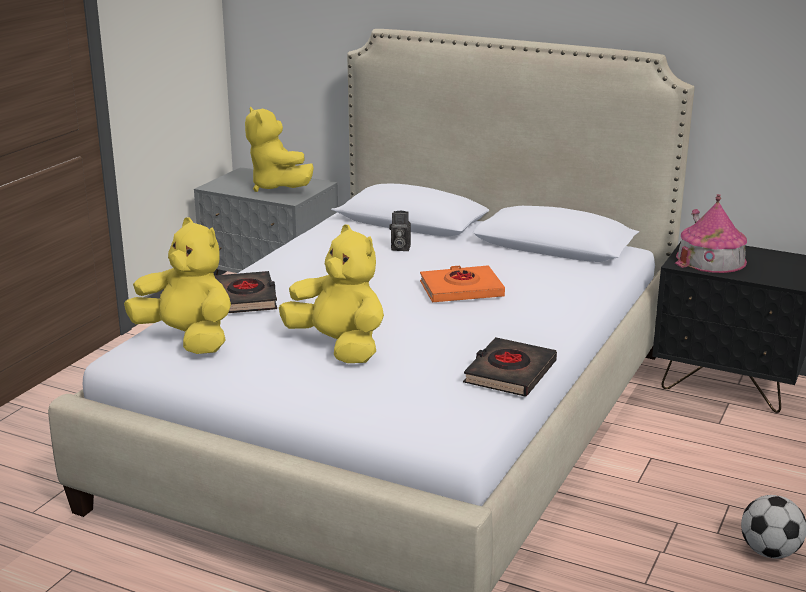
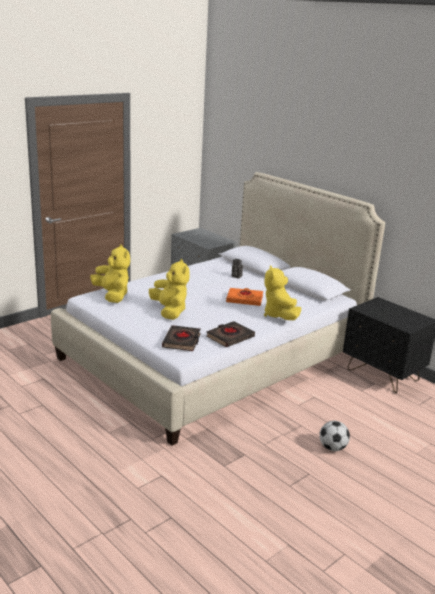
camera: 20 degrees right, 0 degrees up
black book [214,271,277,313] -> black book moved to [162,325,201,351]
yellow plush toy [245,107,314,192] -> yellow plush toy moved to [264,265,301,320]
toy house [675,194,747,273] -> none

